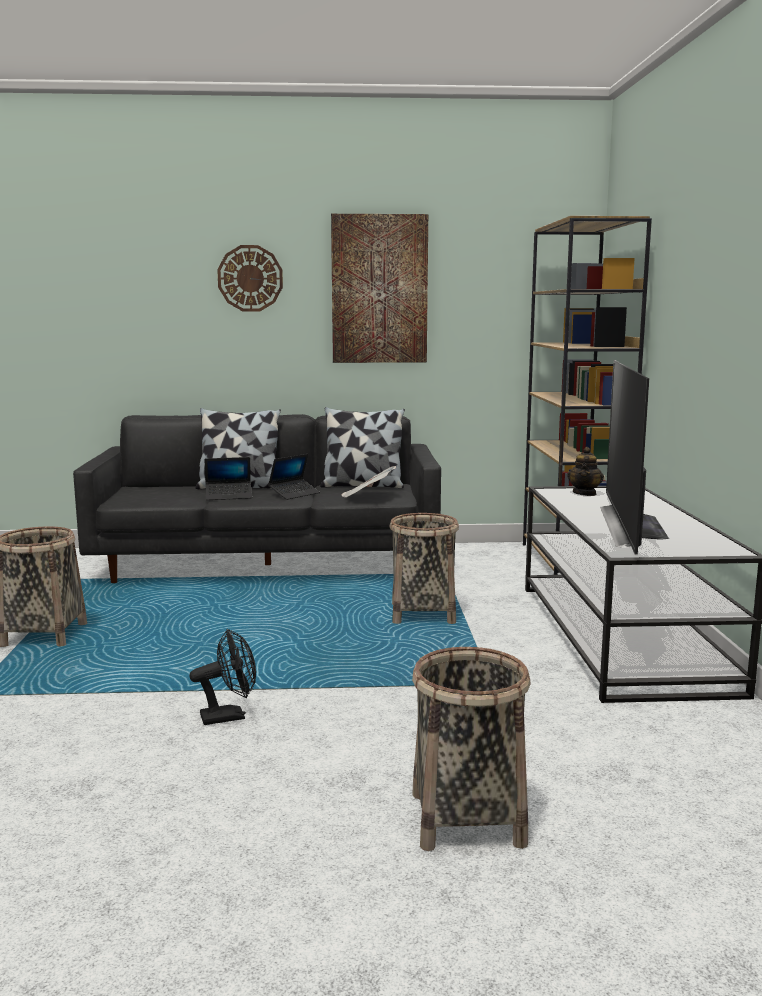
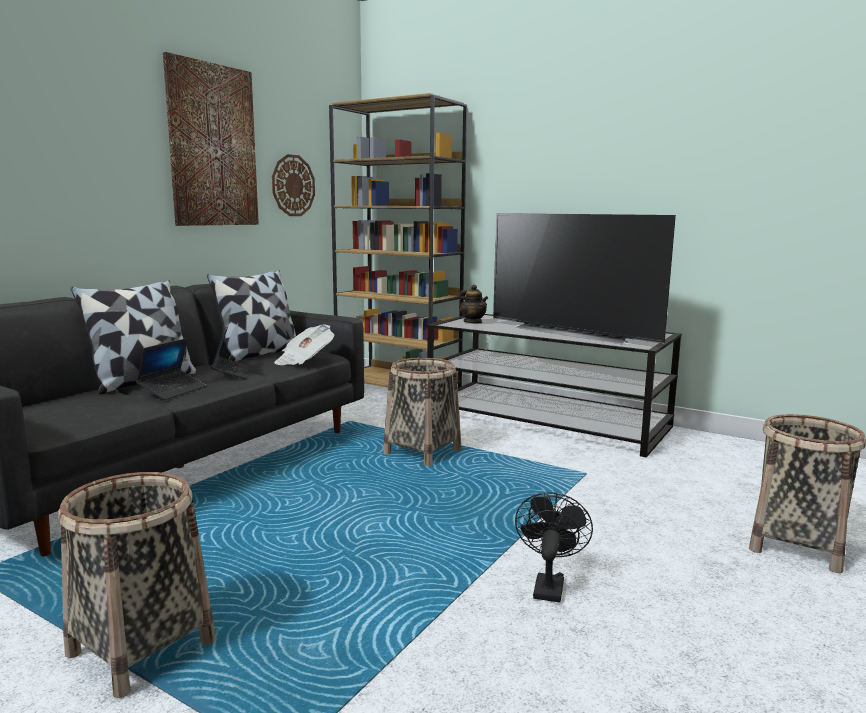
camera: 55 degrees left, 0 degrees up
wall clock [217,245,283,312] -> wall clock moved to [272,154,315,216]

